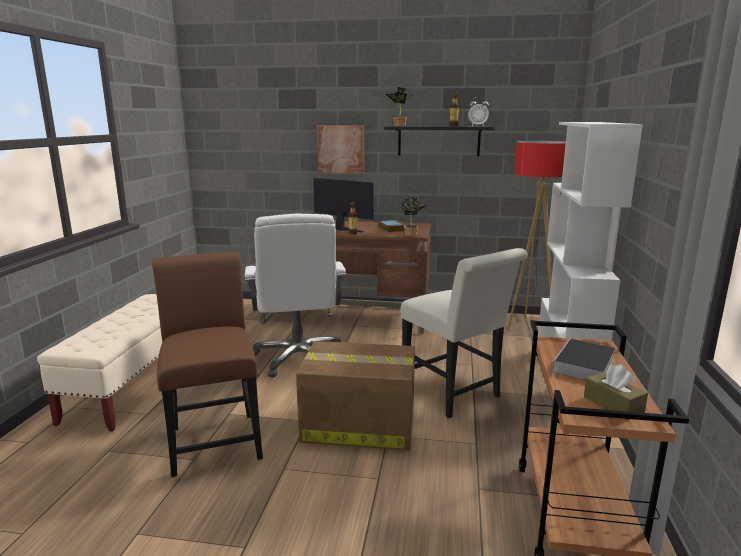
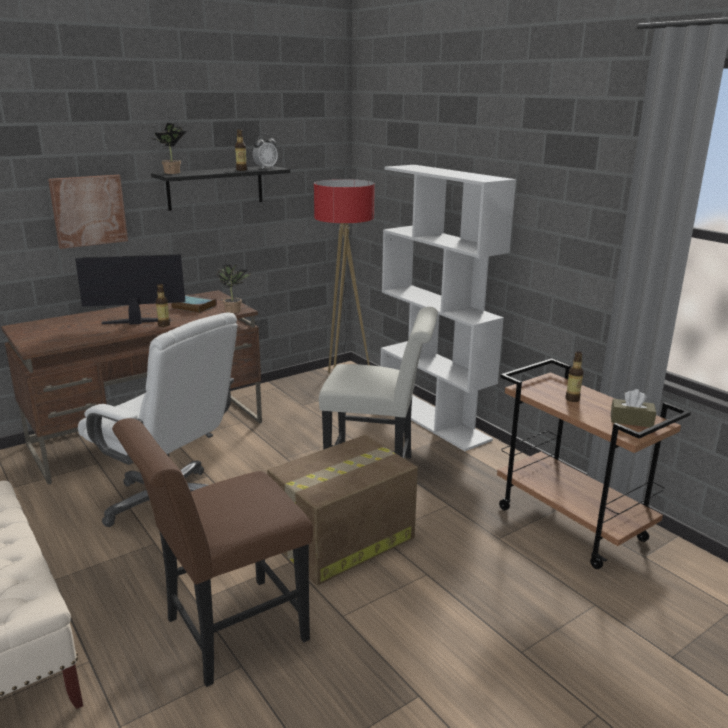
camera: 45 degrees left, 5 degrees up
brown chair [152,252,263,477] -> brown chair turned 60 degrees counterclockwise [112,418,313,687]
book [552,339,615,380] -> bottle [565,352,584,402]

